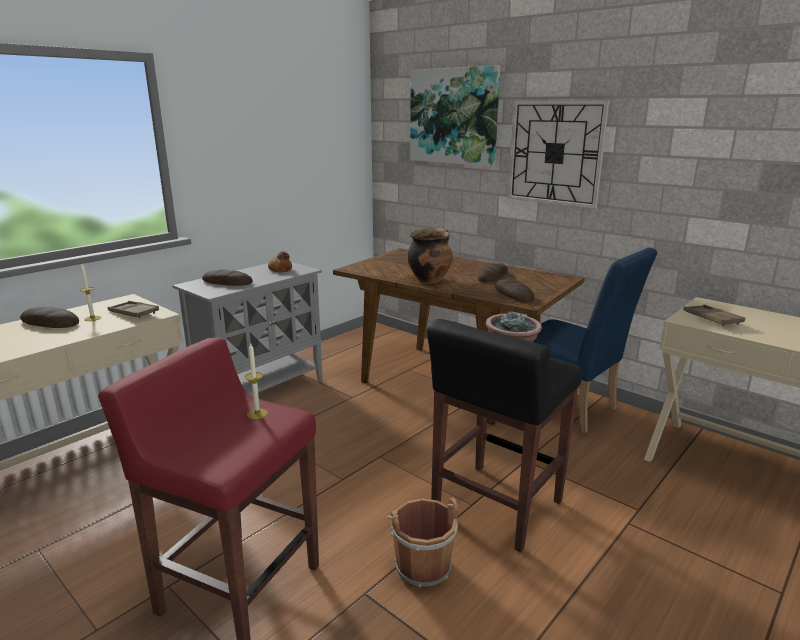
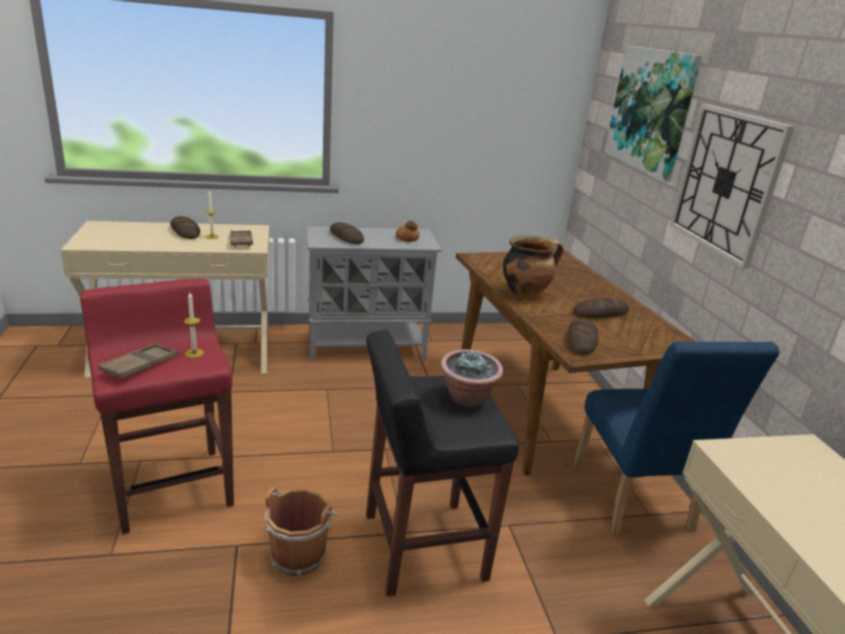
camera: 35 degrees right, 5 degrees up
brown tray [684,305,745,326] -> brown tray moved to [98,343,178,379]

